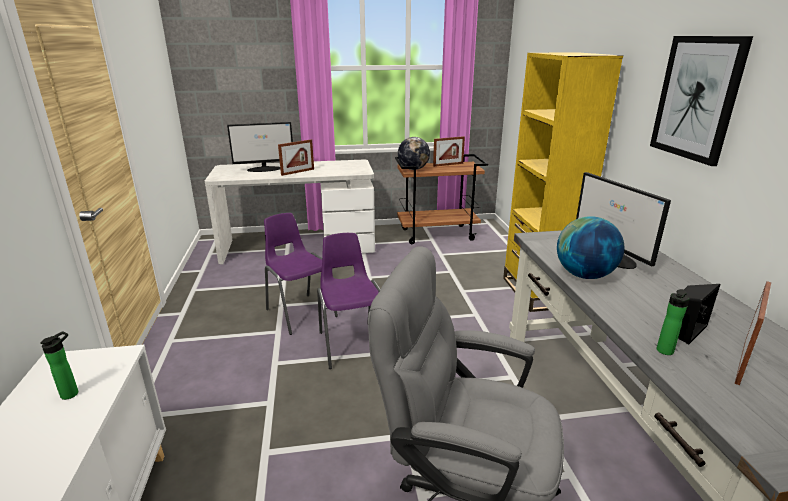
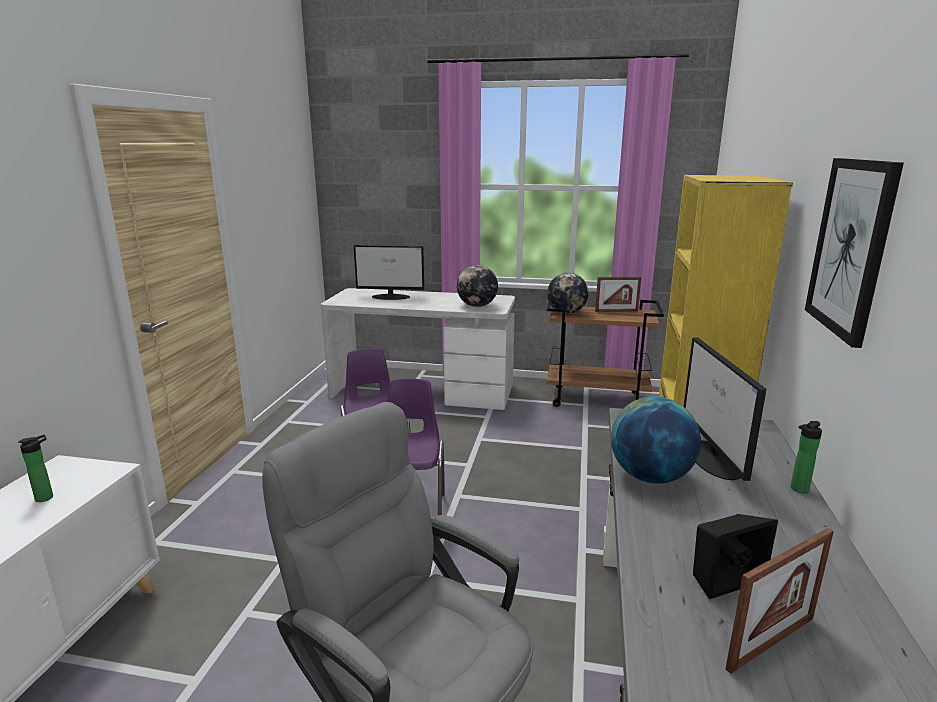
camera: 20 degrees right, 5 degrees down
picture frame [278,139,314,176] -> none
bottle [657,289,689,355] -> bottle moved to [790,421,822,493]
none -> globe [457,265,498,307]

